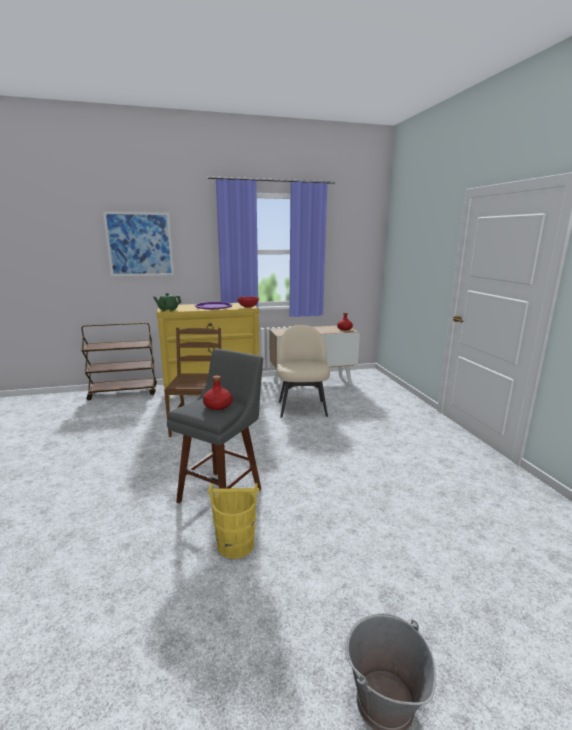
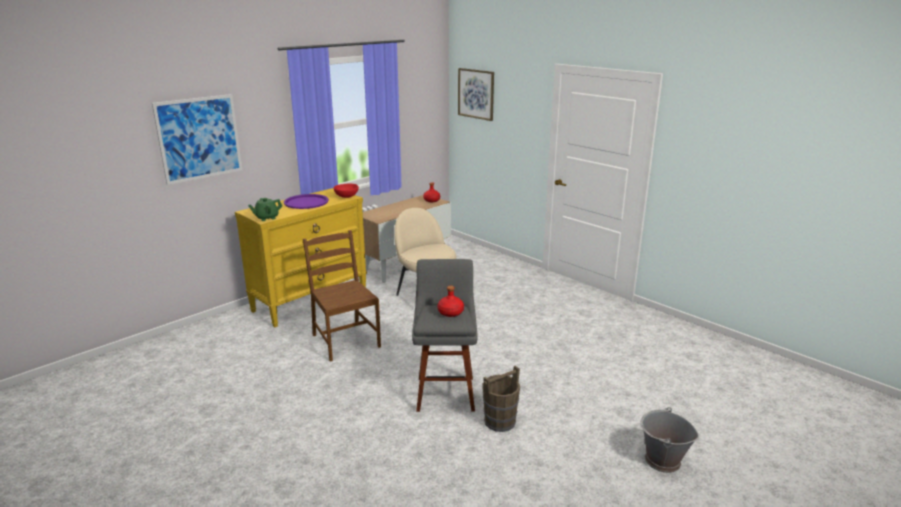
camera: 30 degrees left, 5 degrees up
brown cart [82,323,157,400] -> none
yellow bucket [208,483,259,559] -> brown bucket [483,366,520,432]
none -> picture [458,68,494,121]

